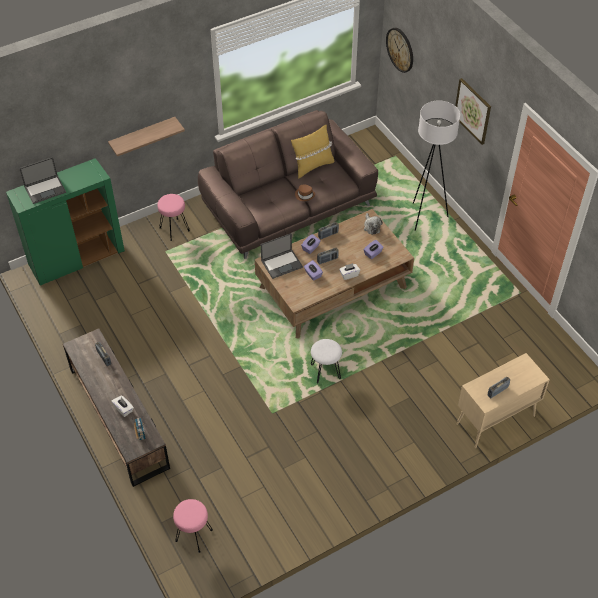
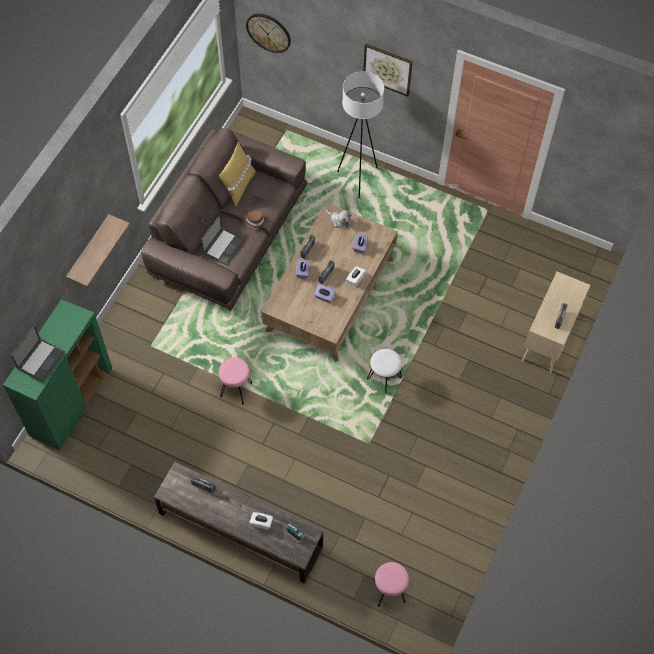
camera: 35 degrees left, 10 degrees up
pink stool [157,194,190,241] -> pink stool moved to [219,358,252,404]
laptop [261,233,303,279] -> laptop moved to [201,215,244,265]

